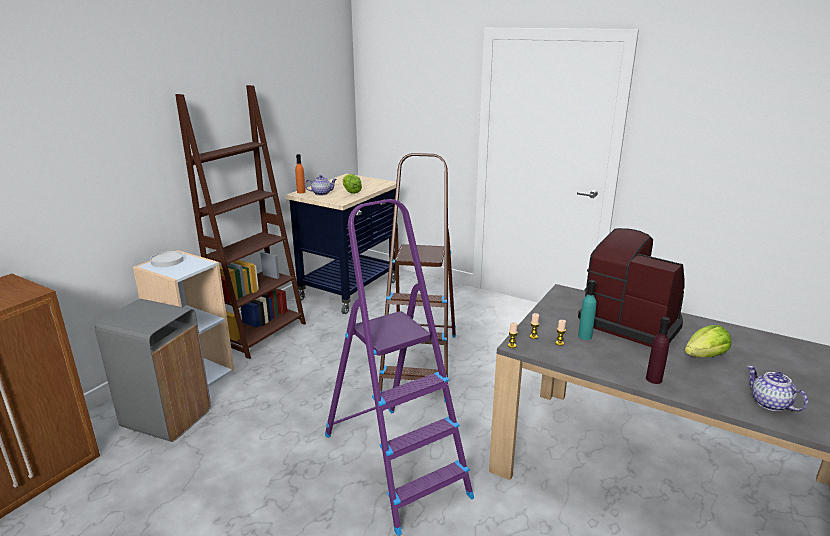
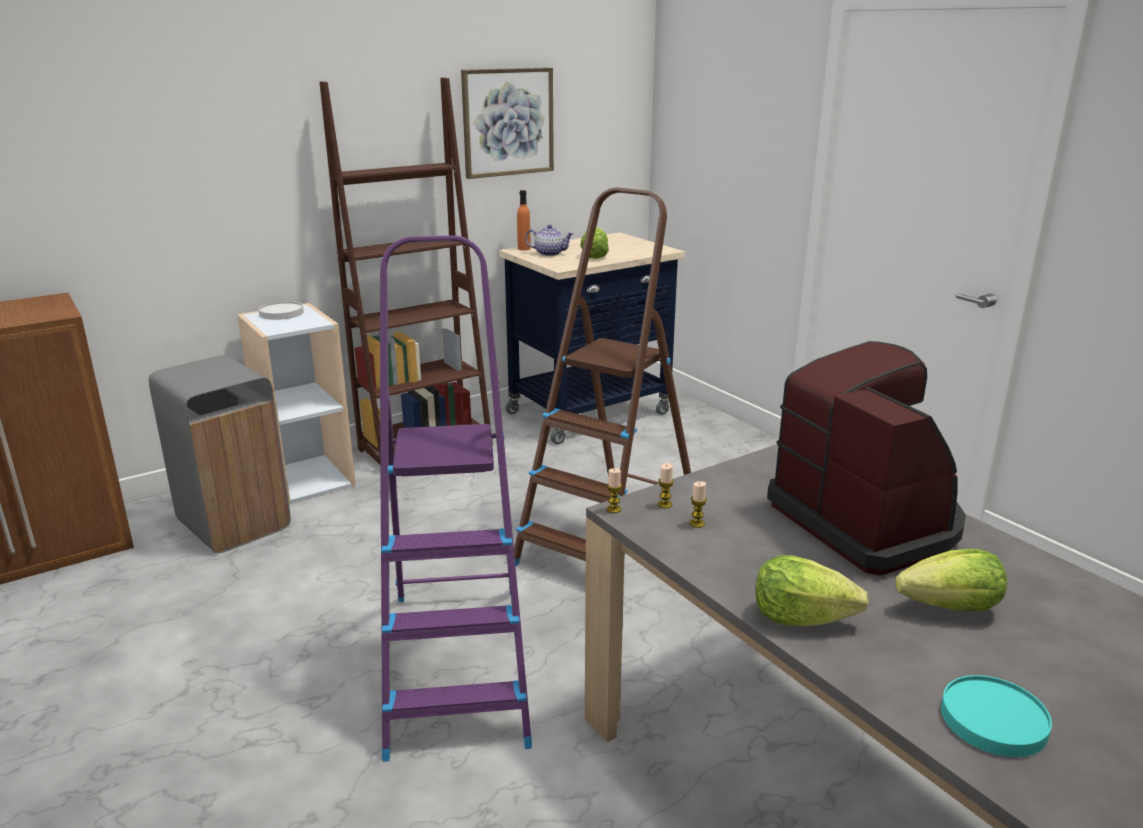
camera: 25 degrees right, 0 degrees up
turquoise bottle [578,280,597,340] -> none
purple bottle [646,317,670,384] -> lettuce [756,555,869,626]
teapot [747,365,808,411] -> turquoise plate [941,675,1052,757]
none -> picture [461,67,554,179]

